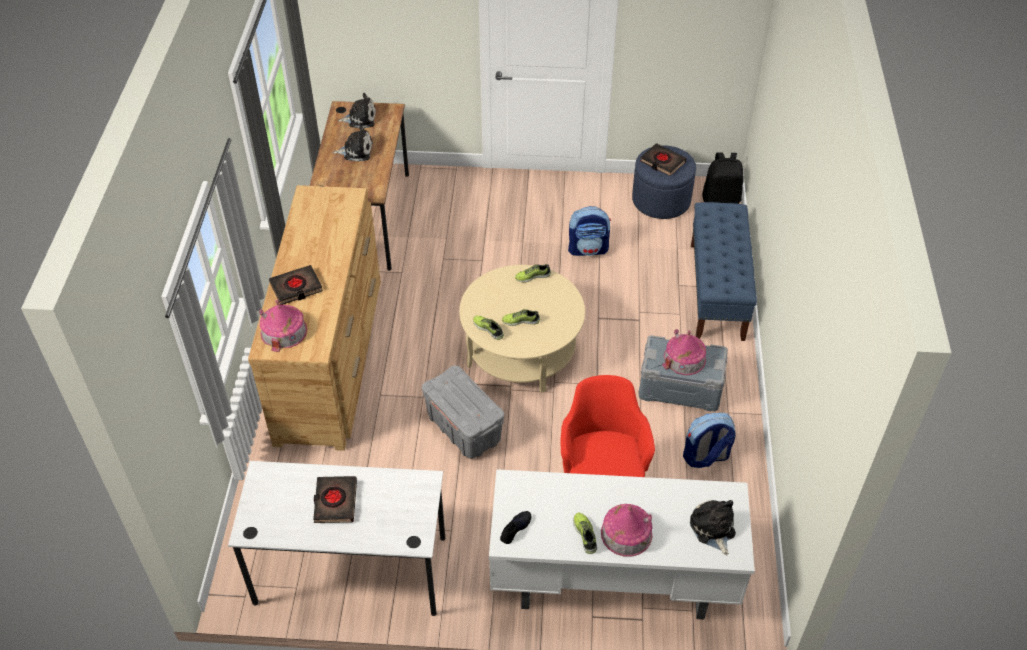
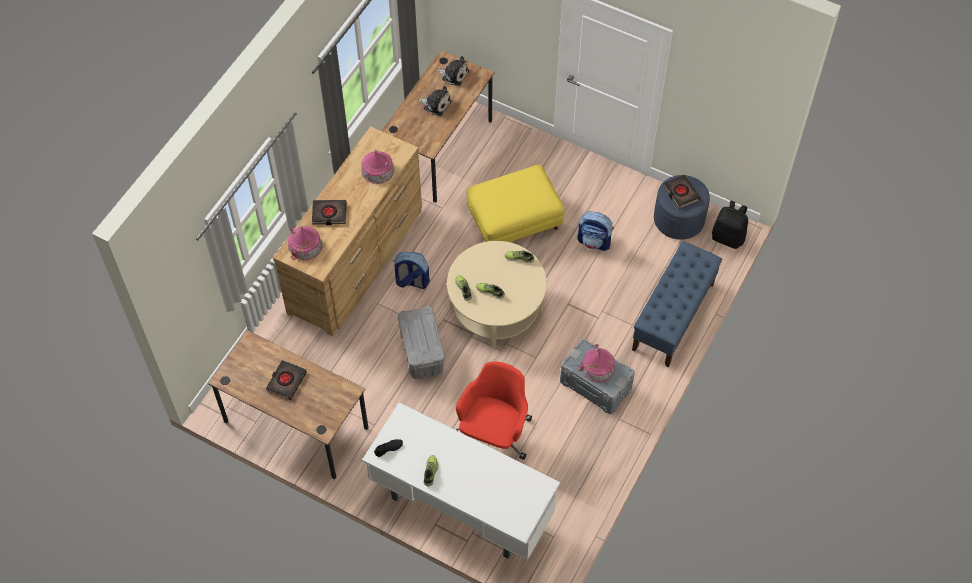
camera: 25 degrees right, 10 degrees up
white desk [228,461,446,616] -> brown desk [208,330,368,479]
toy house [601,504,652,557] -> toy house moved to [361,150,394,184]
backpack [683,413,735,468] -> backpack moved to [393,252,430,289]
plush toy [690,500,736,555] -> none
none -> yellow ottoman [466,165,564,242]

